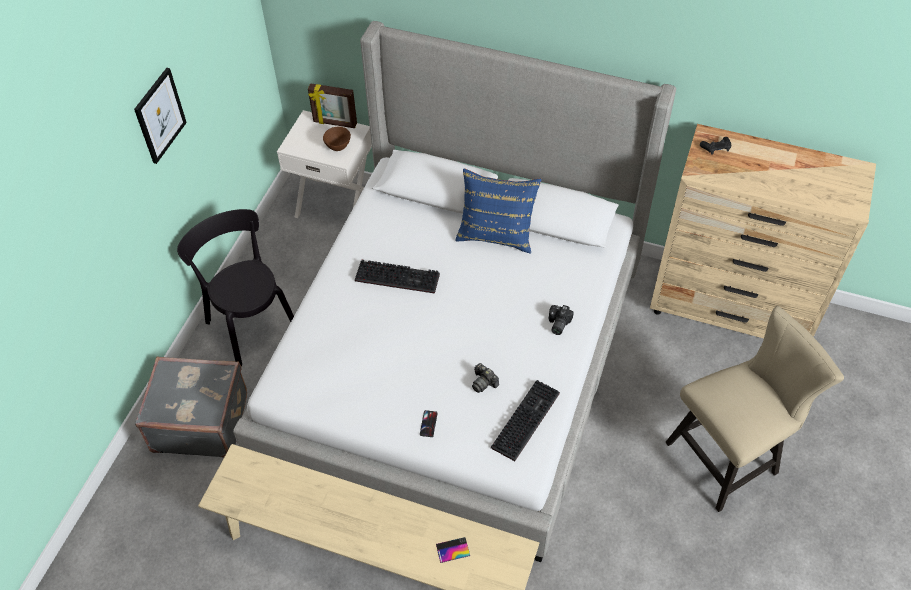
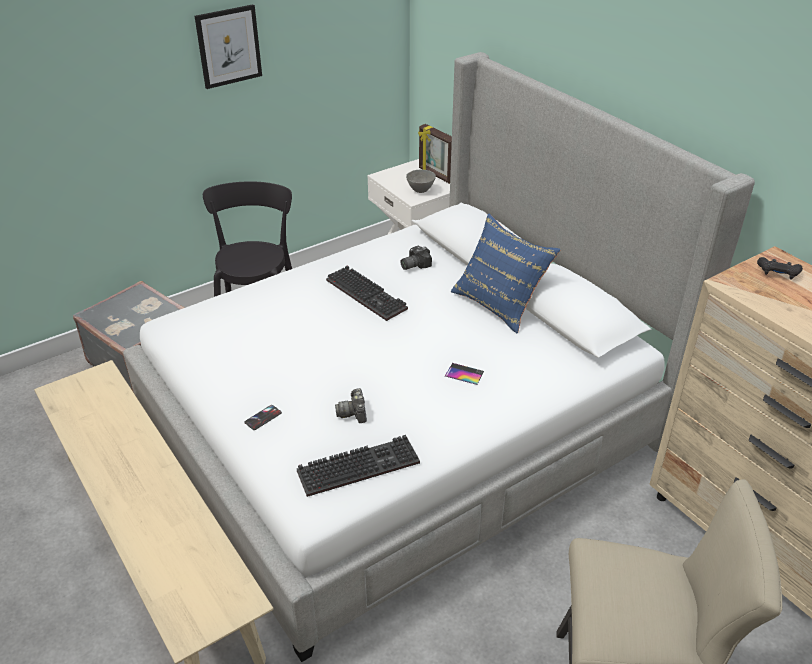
camera: 35 degrees right, 15 degrees down
brown bowl [323,127,351,151] -> grey bowl [406,170,436,193]
phone [436,537,470,563] -> phone moved to [445,363,484,385]
camera [549,305,574,335] -> camera moved to [400,245,432,270]

